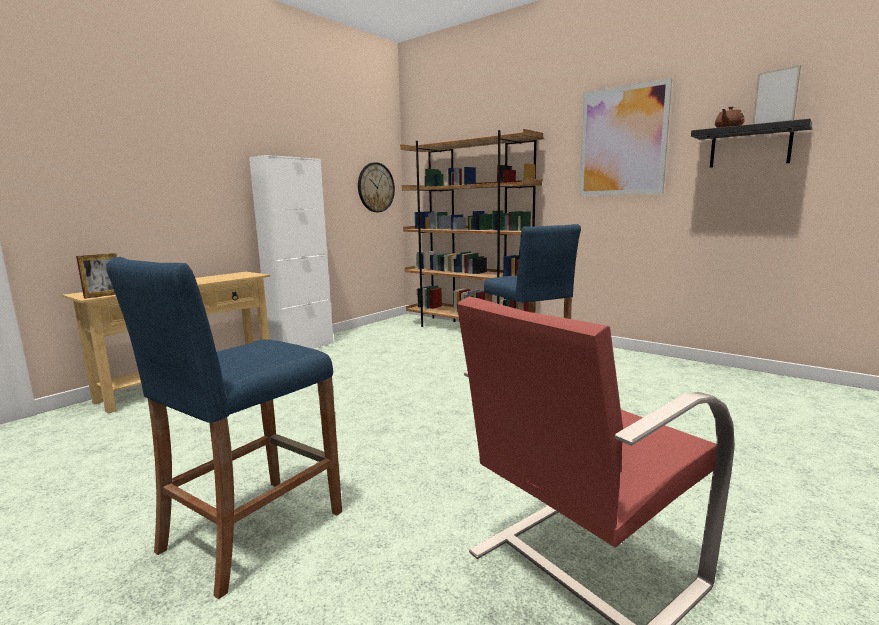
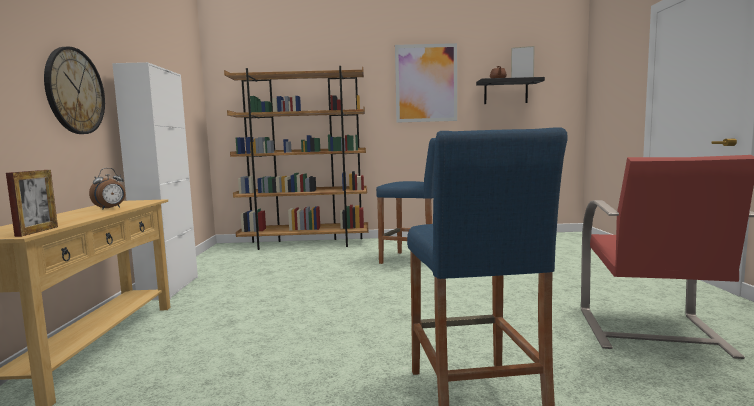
camera: 40 degrees left, 5 degrees down
wall clock [358,162,395,212] -> wall clock moved to [44,47,105,134]
none -> alarm clock [89,168,125,210]

